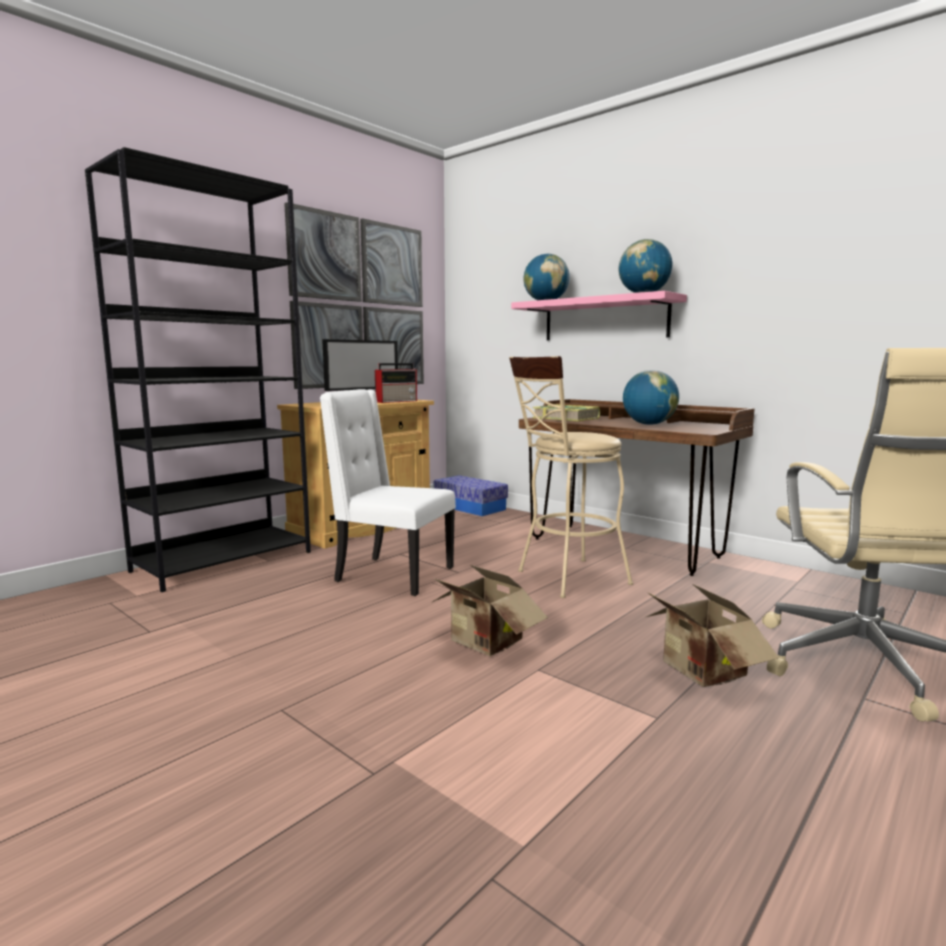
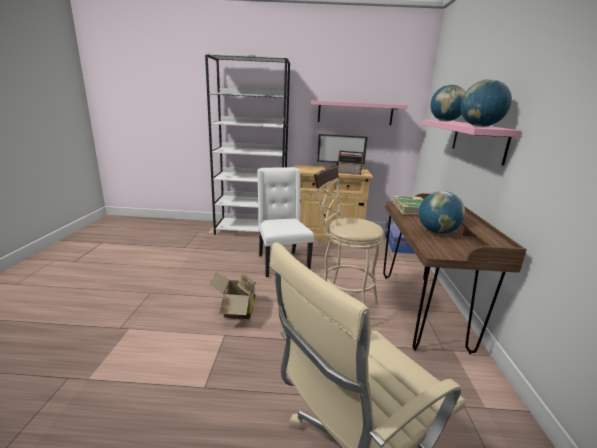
camera: 50 degrees right, 10 degrees up
black bookcase [85,147,311,592] -> white bookcase [205,53,290,235]
picture [284,202,424,389] -> pink shelf [311,100,408,126]
cardboard box [646,584,779,687] -> none

